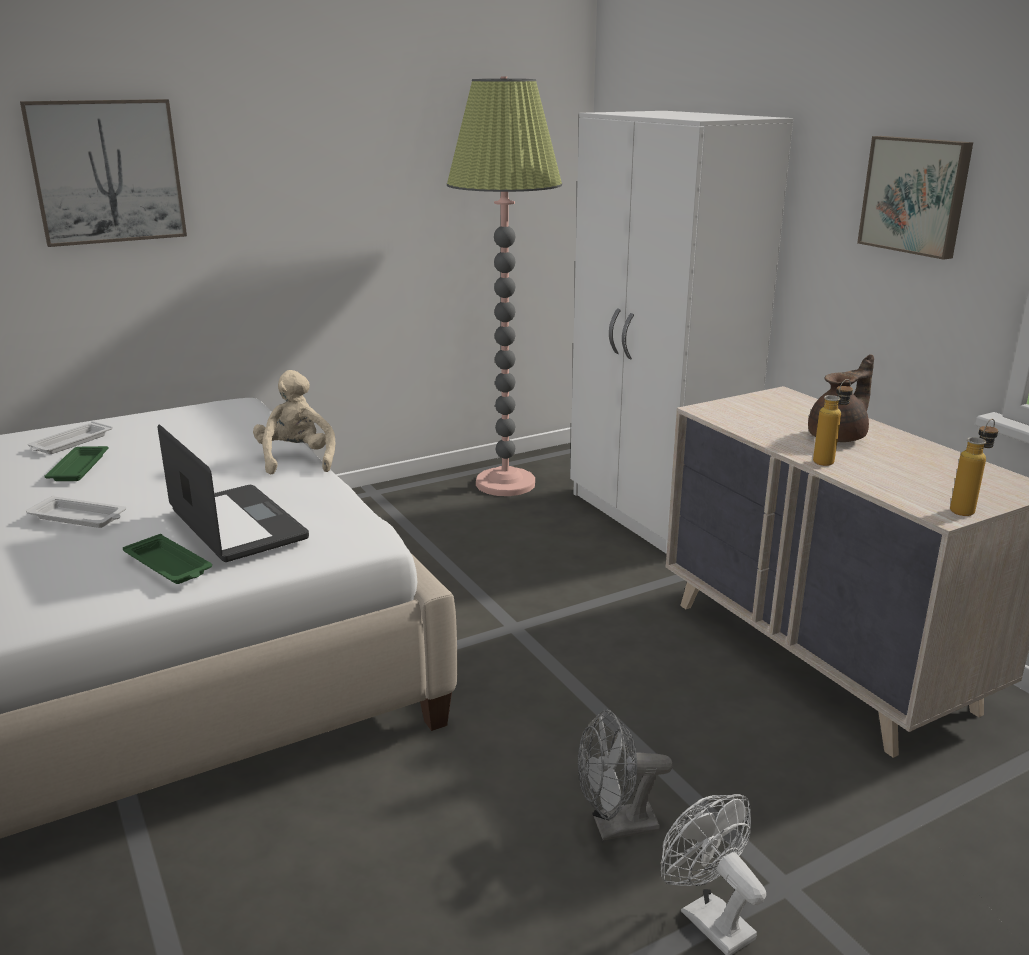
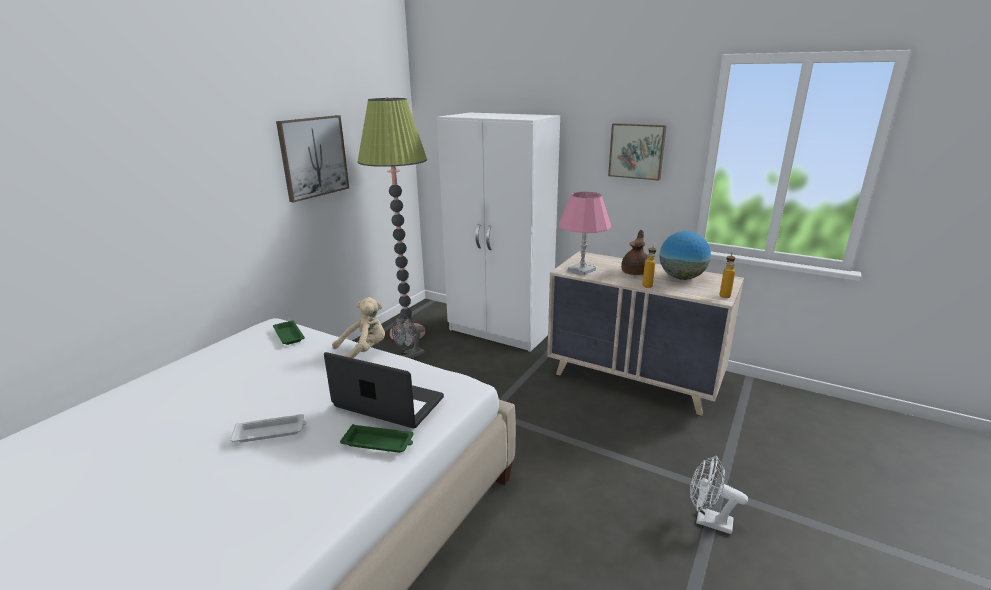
camera: 30 degrees left, 0 degrees up
picture [20,99,187,247] -> picture moved to [276,115,349,203]
white tray [28,421,112,454] -> none
green tray [44,446,109,481] -> green tray moved to [273,321,305,345]
beige plush toy [253,370,336,474] -> beige plush toy turned 105 degrees clockwise [332,297,385,358]
grey fan [577,710,672,840] -> grey fan moved to [392,314,425,358]
none -> pink table lamp [559,192,611,275]
none -> globe [659,231,711,280]

